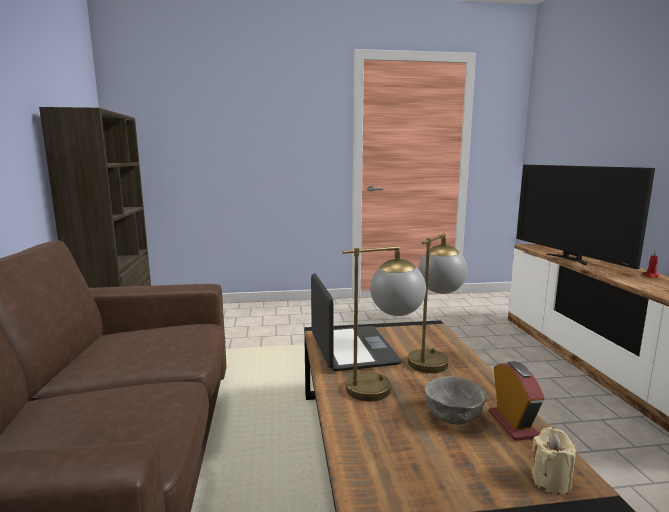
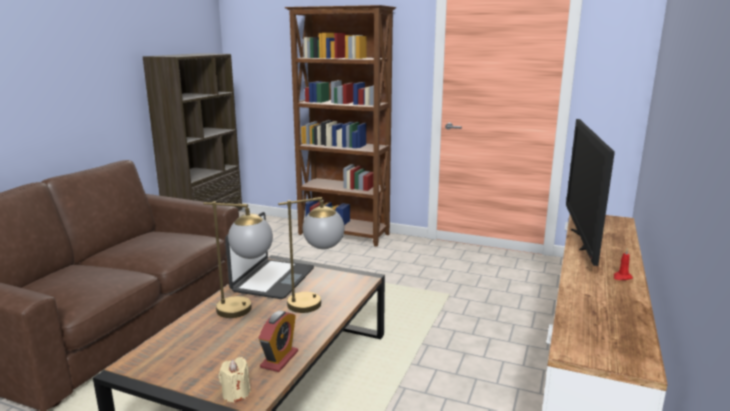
camera: 30 degrees right, 5 degrees up
grey bowl [424,376,487,425] -> none
none -> brown bookcase [285,5,396,247]

